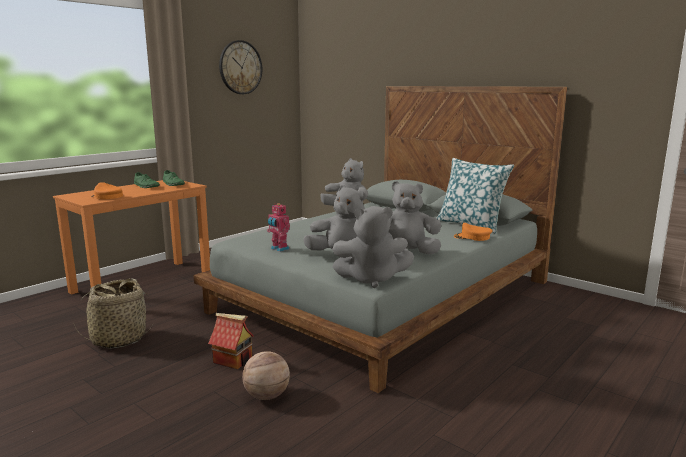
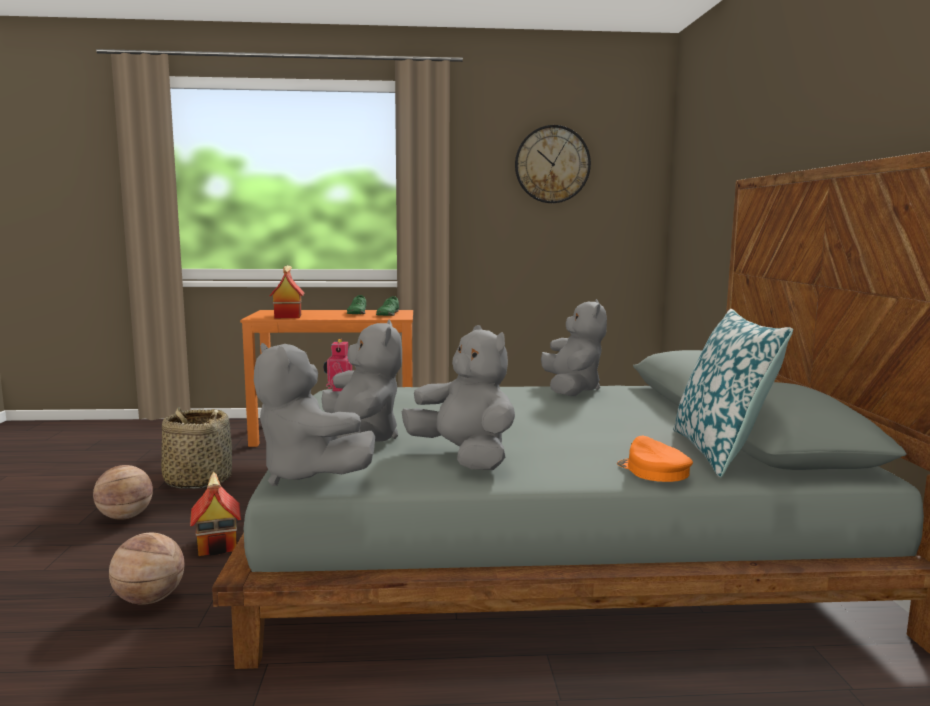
camera: 45 degrees right, 5 degrees down
orange cap [91,182,123,199] -> toy house [270,265,304,318]
none -> basketball [93,465,153,520]

